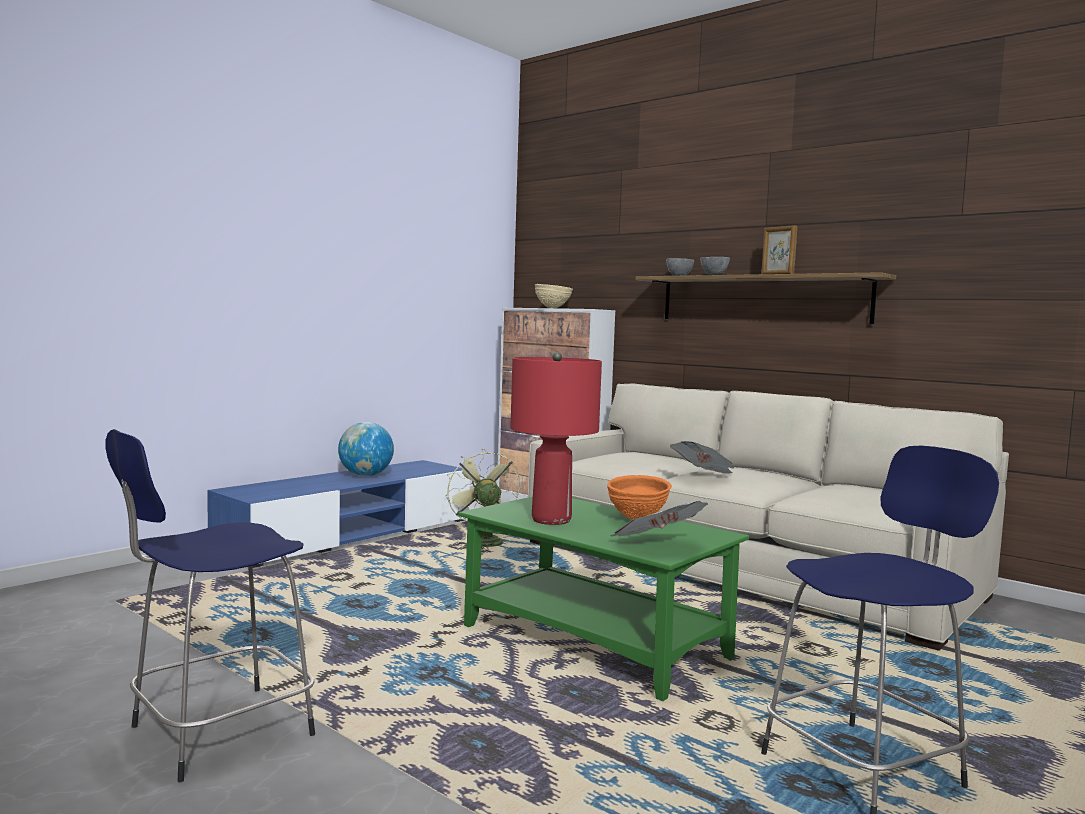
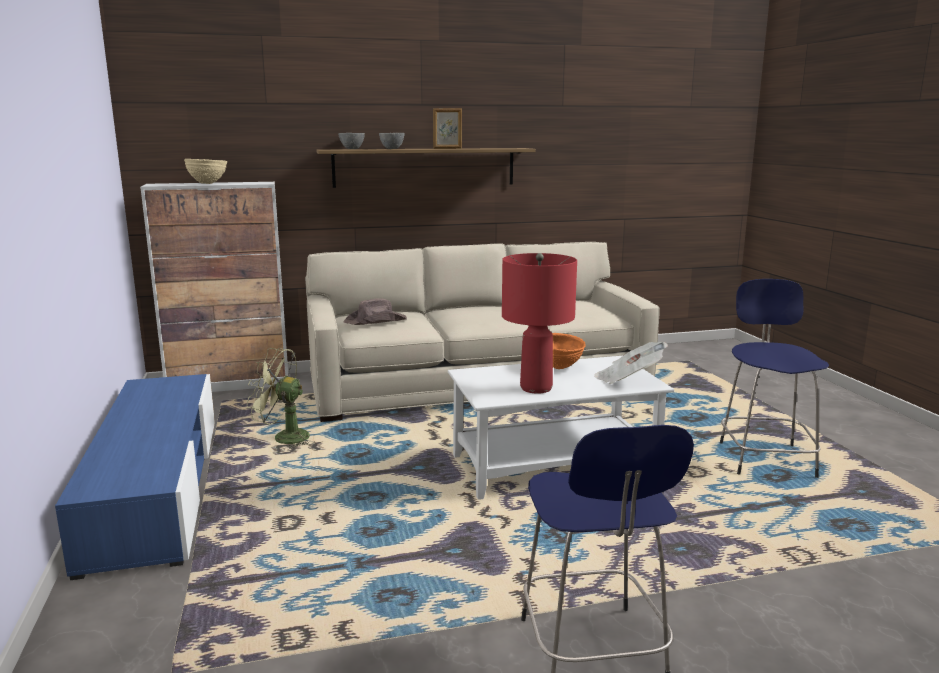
camera: 55 degrees left, 10 degrees up
globe [338,422,394,476] -> none
green coffee table [458,497,750,701] -> white coffee table [448,356,674,500]
newspaper [670,441,734,473] -> none
none -> brown hat [343,298,407,325]

